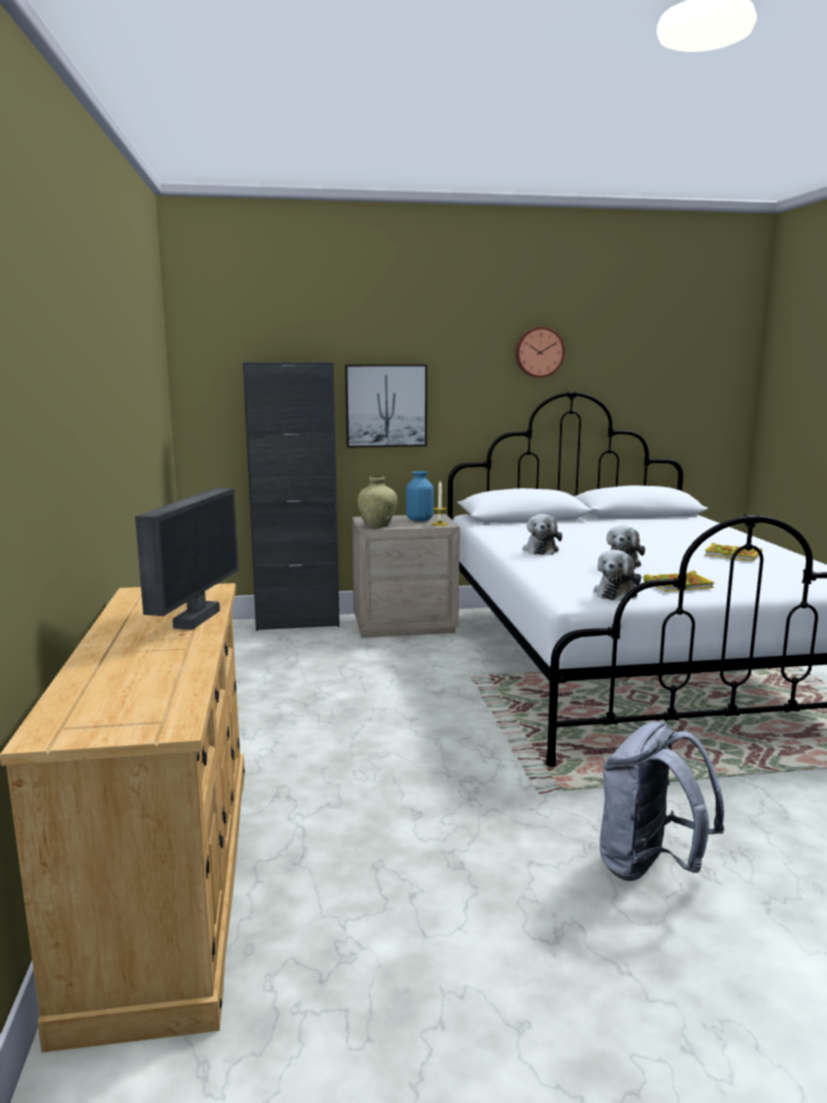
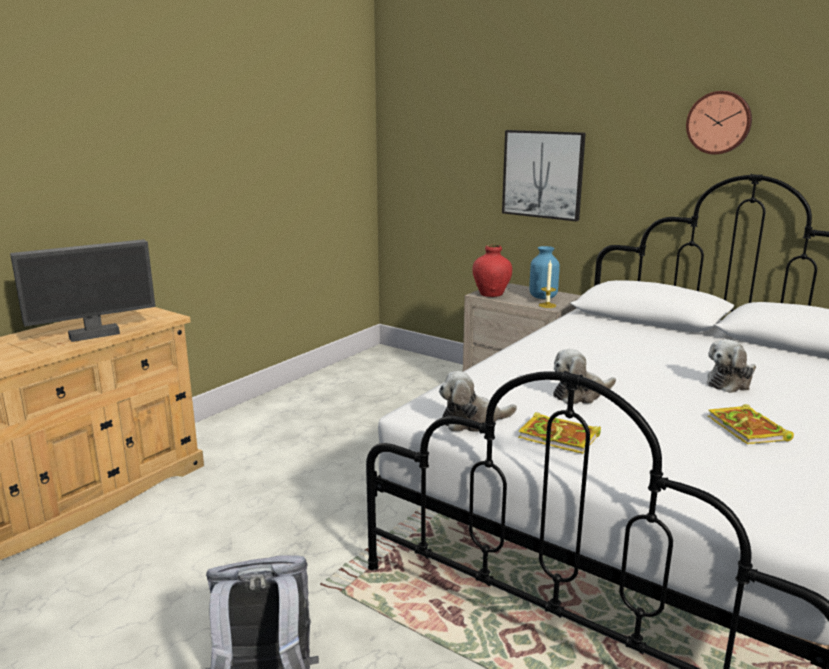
camera: 45 degrees right, 5 degrees up
black cabinet [243,362,340,631] -> none
beige vase [358,475,397,528] -> red vase [472,245,512,297]
plush toy [523,514,562,555] -> plush toy moved to [707,339,756,393]

